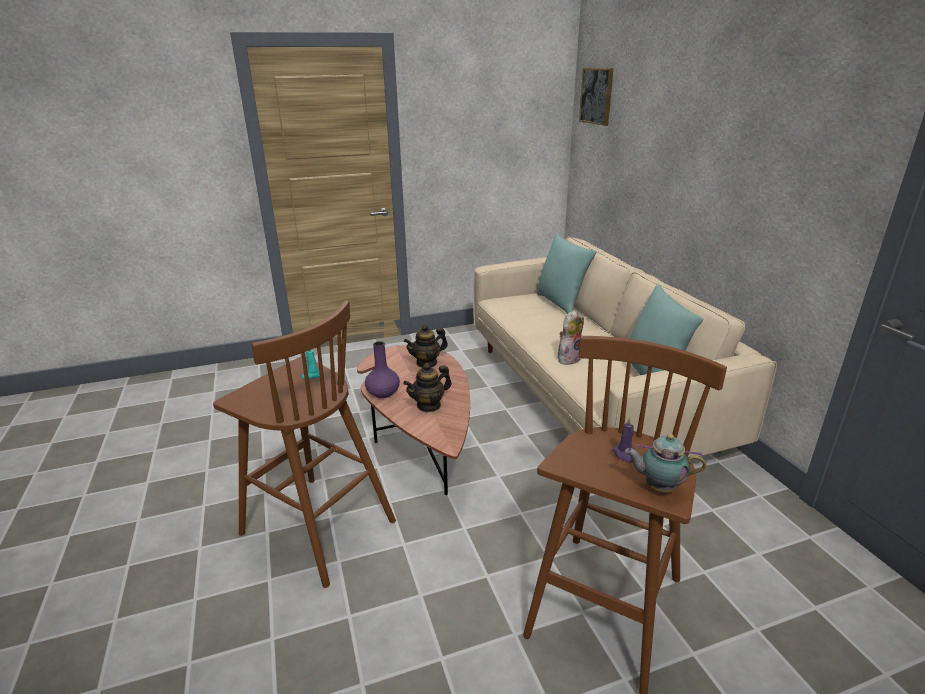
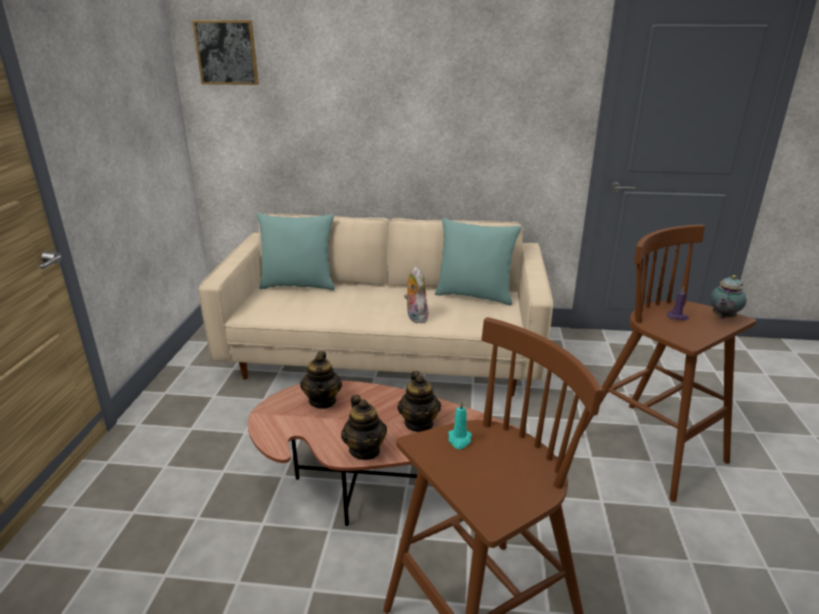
camera: 65 degrees left, 0 degrees up
purple vase [365,341,400,398] -> teapot [341,395,387,460]

